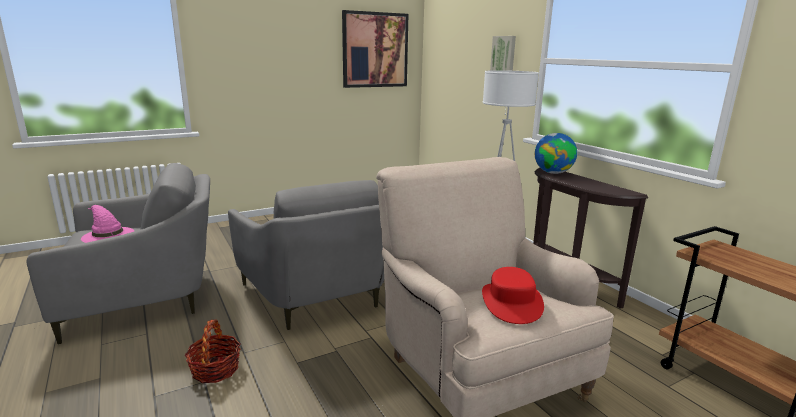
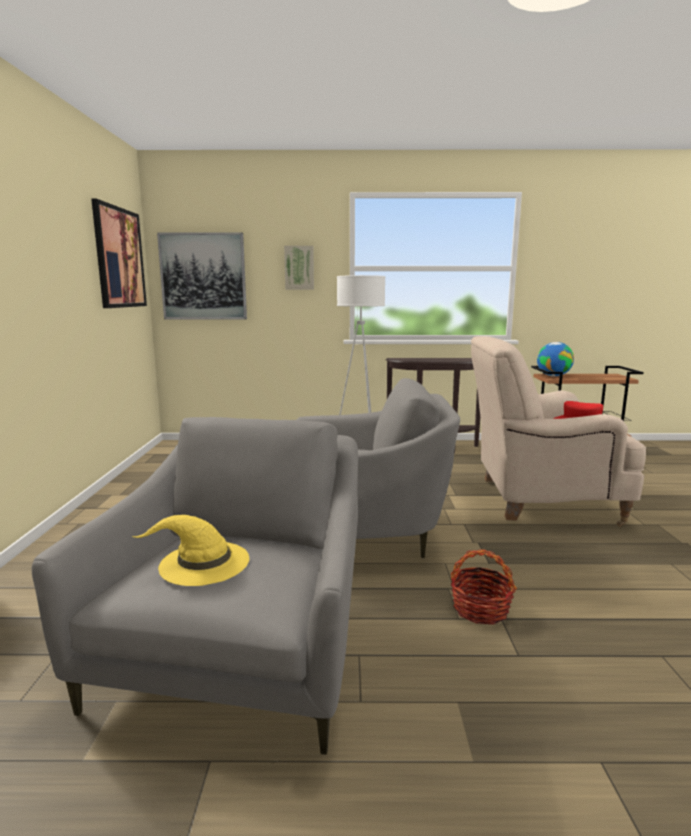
camera: 60 degrees left, 5 degrees down
pink hat [81,205,134,243] -> yellow hat [132,515,249,586]
globe [535,133,577,174] -> globe moved to [537,342,574,377]
none -> picture [157,233,247,319]

